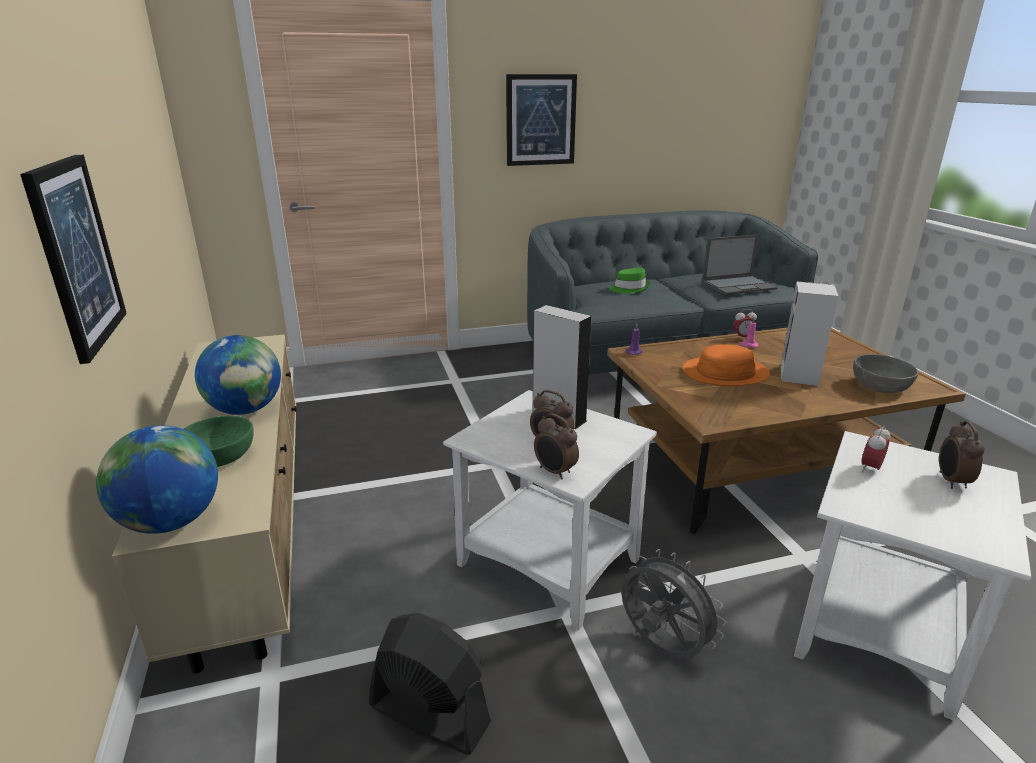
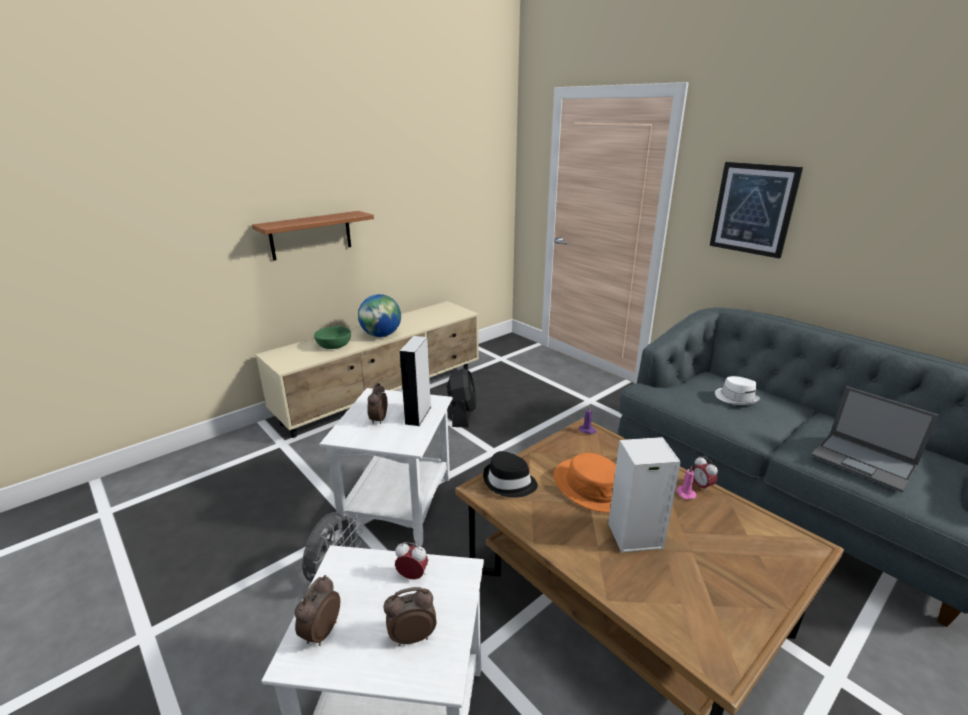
camera: 65 degrees right, 0 degrees up
picture [20,155,127,364] -> shelf [252,211,374,261]
globe [96,425,218,534] -> none
black fan [369,613,491,755] -> black fan moved to [447,368,476,427]
alarm clock [534,413,579,480] -> alarm clock moved to [295,575,340,646]
green hat [609,268,650,294] -> white hat [715,376,760,405]
grey bowl [853,354,919,393] -> none
none -> black hat [483,451,538,498]

